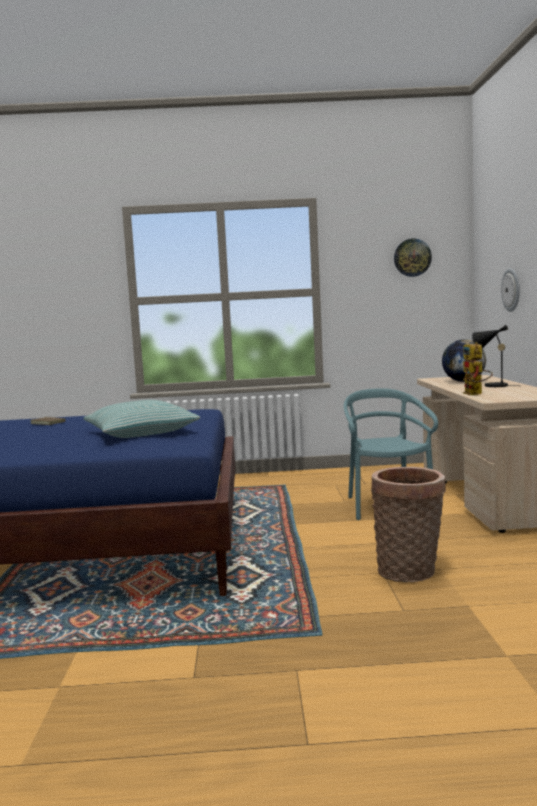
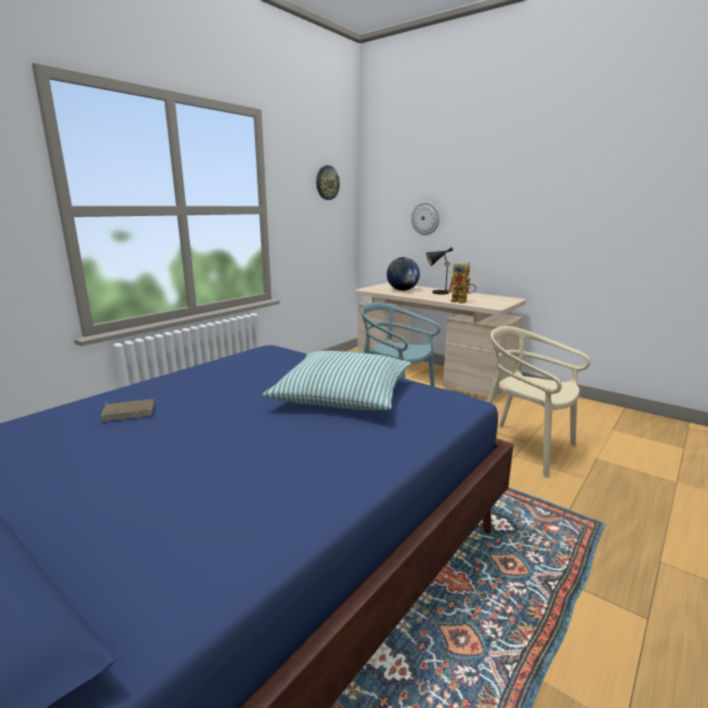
camera: 50 degrees left, 10 degrees up
basket [371,467,446,582] -> beige chair [487,326,590,478]

